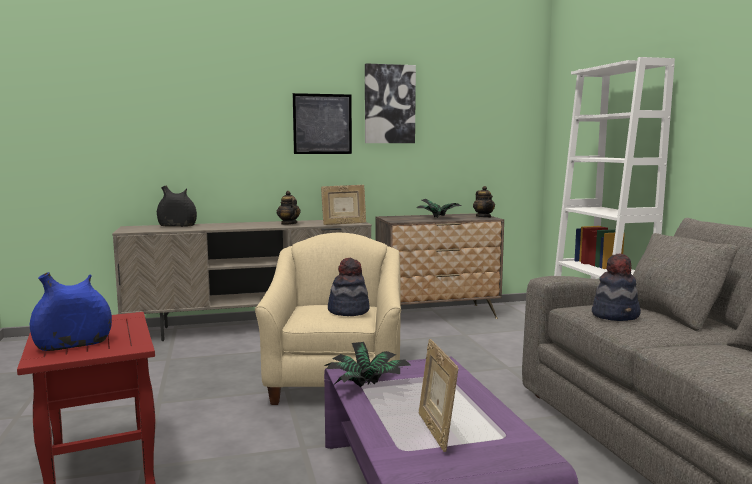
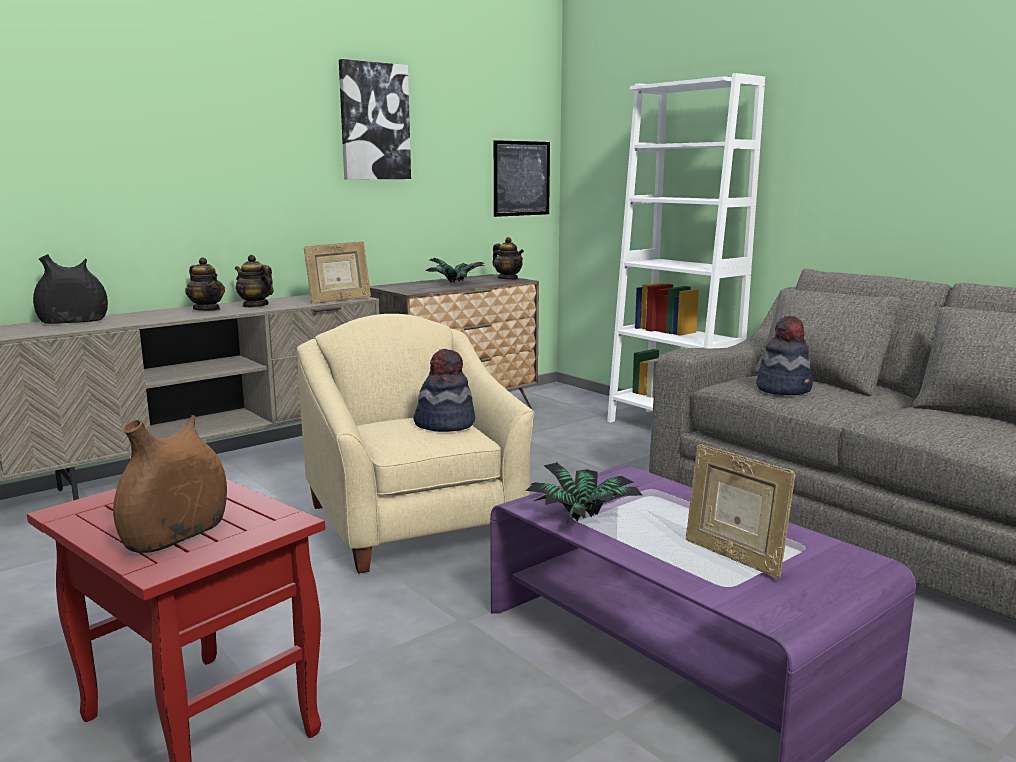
camera: 25 degrees left, 5 degrees up
blue vase [30,272,112,351] -> brown vase [113,415,227,553]
picture [293,93,352,154] -> picture moved to [494,140,550,217]
none -> teapot [185,257,225,311]

